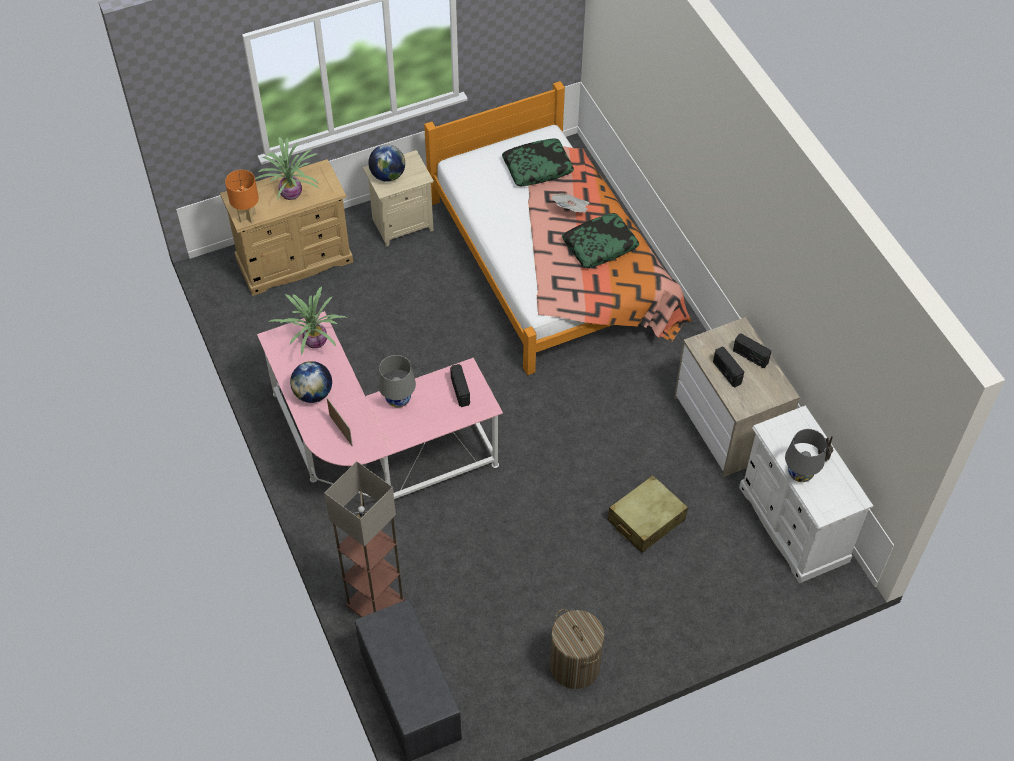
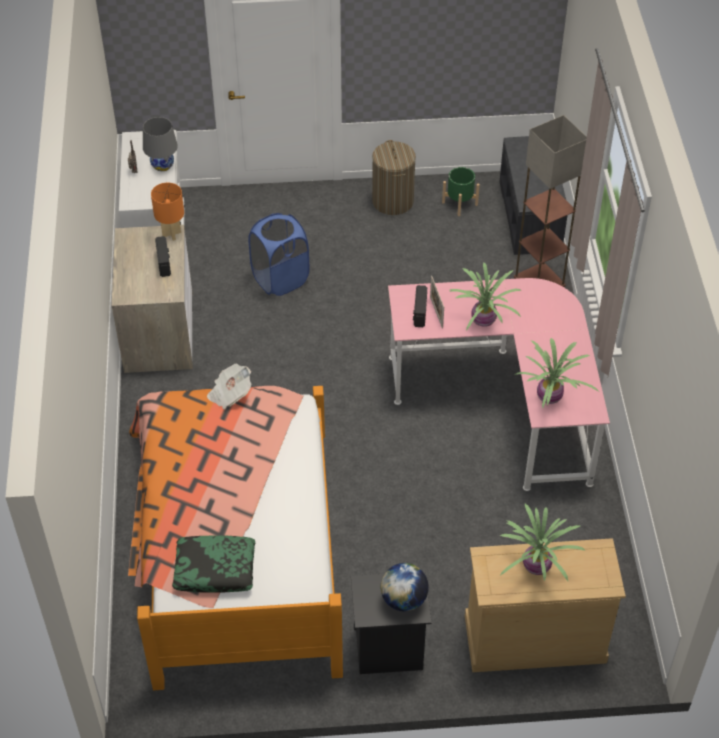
camera: 160 degrees left, 5 degrees down
orange table lamp [225,170,259,223] -> orange table lamp moved to [151,183,184,241]
globe [290,361,332,403] -> none
picture frame [327,398,353,446] -> picture frame moved to [430,276,444,329]
beige nightstand [363,150,434,246] -> black nightstand [351,571,432,674]
grey table lamp [378,355,416,408] -> potted plant [450,263,522,331]
newspaper [552,194,589,213] -> newspaper moved to [207,363,251,409]
pillow [562,213,639,268] -> none
beige suitcase [607,475,688,553] -> blue laundry basket [249,213,309,296]
radio [733,334,771,368] -> none
none -> green planter [442,167,480,216]

